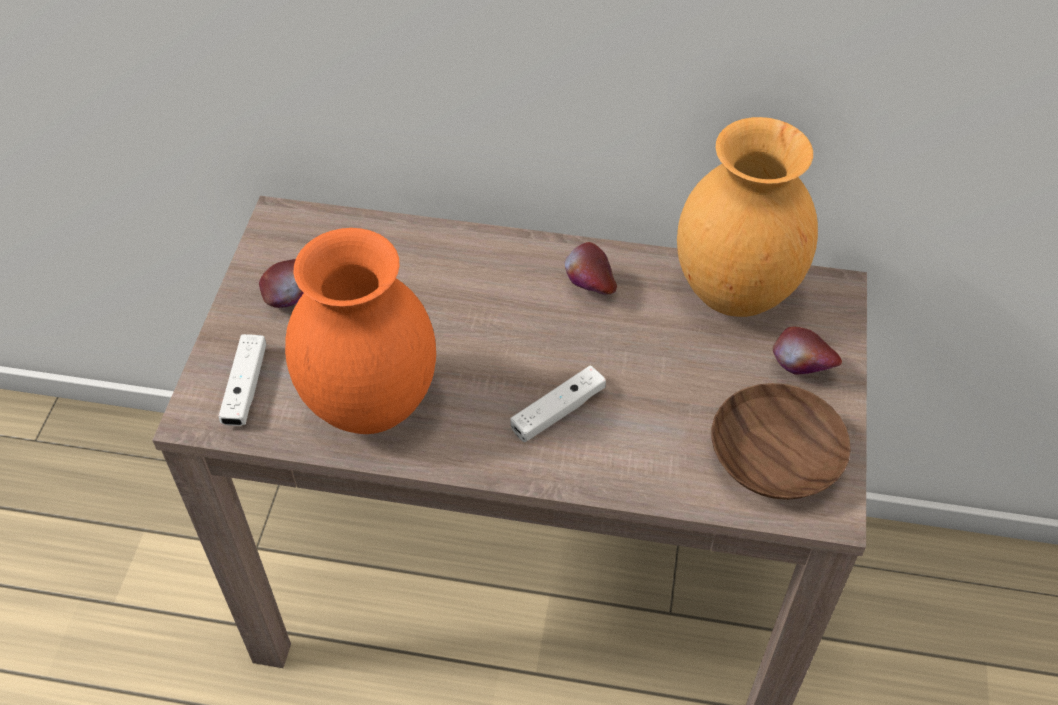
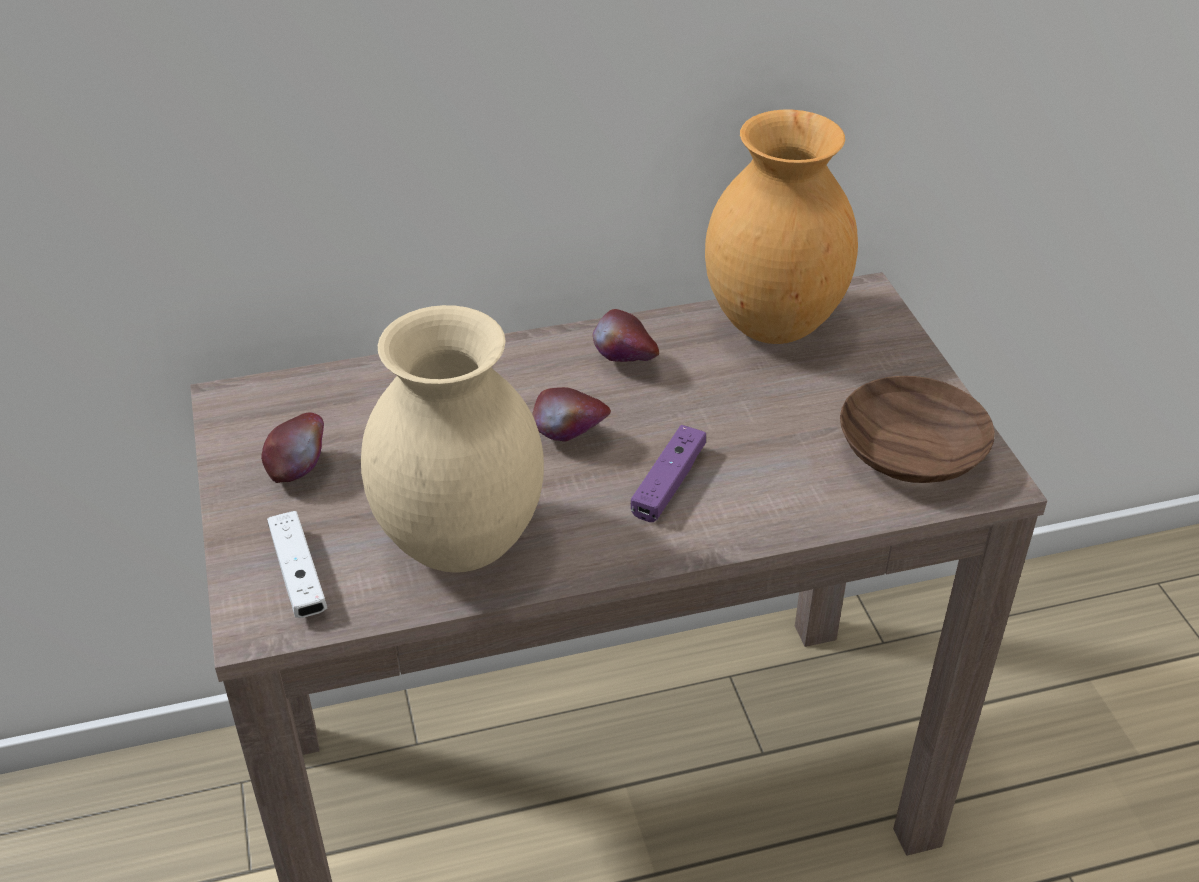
camera: 25 degrees left, 10 degrees down
orange vase [285,228,436,434] -> beige vase [361,305,544,573]
white game controller [510,365,606,442] -> purple game controller [631,425,706,522]
apple [773,327,842,374] -> apple moved to [532,387,611,442]

